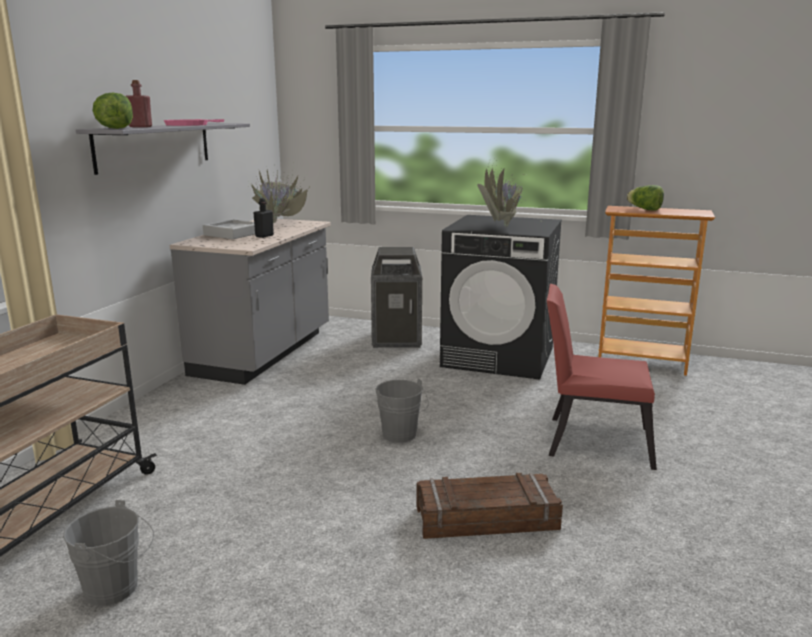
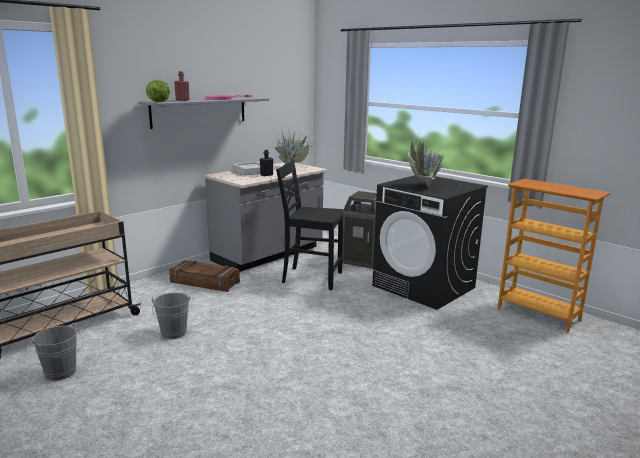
camera: 25 degrees right, 0 degrees up
grey bucket [376,379,429,443] -> grey bucket moved to [152,293,191,339]
crate [416,473,563,539] -> crate moved to [169,260,240,292]
red chair [547,284,657,470] -> none
lettuce [627,185,664,210] -> none
none -> black chair [276,160,343,290]

